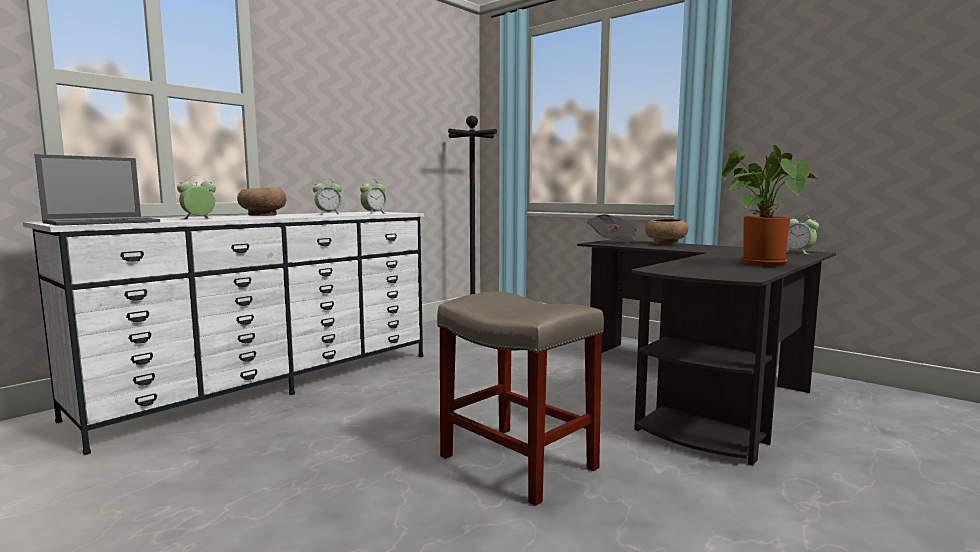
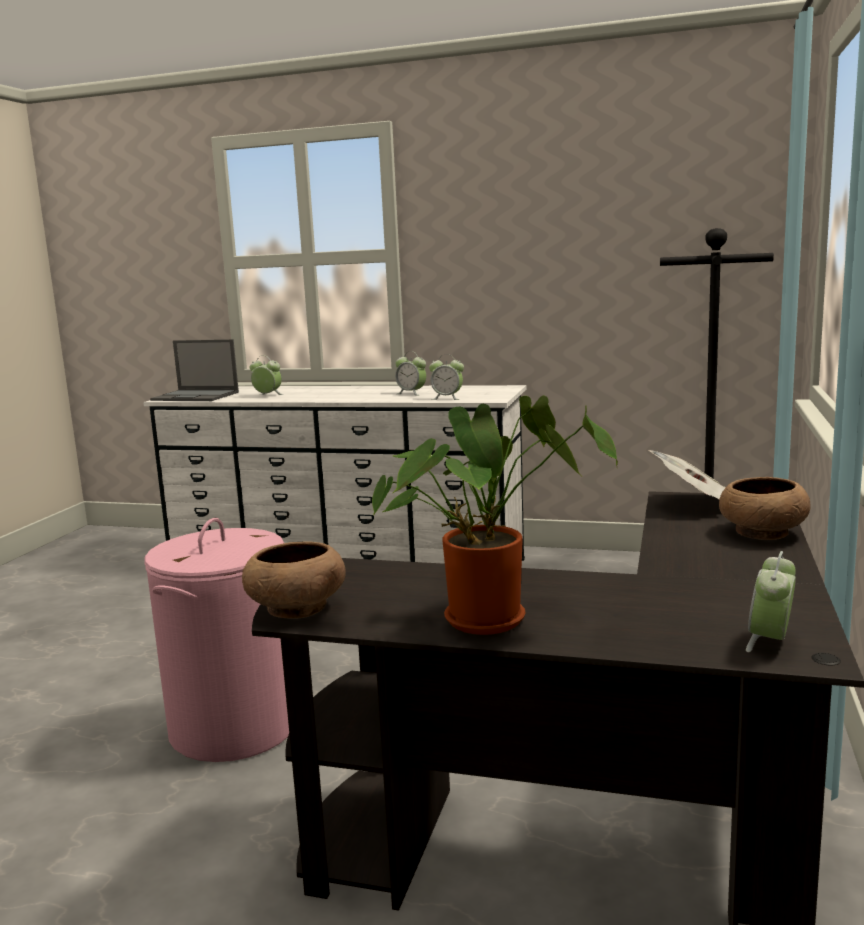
camera: 65 degrees right, 5 degrees up
brown bowl [237,187,286,216] -> brown bowl moved to [242,541,346,619]
beige stool [437,291,604,506] -> pink laundry basket [144,518,289,762]

